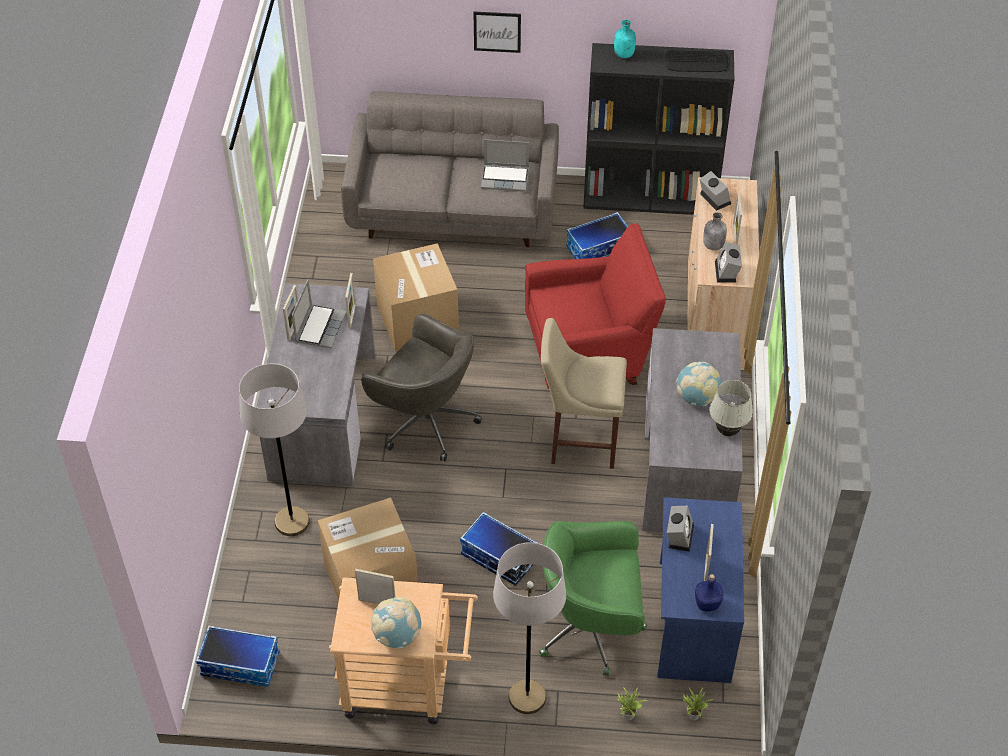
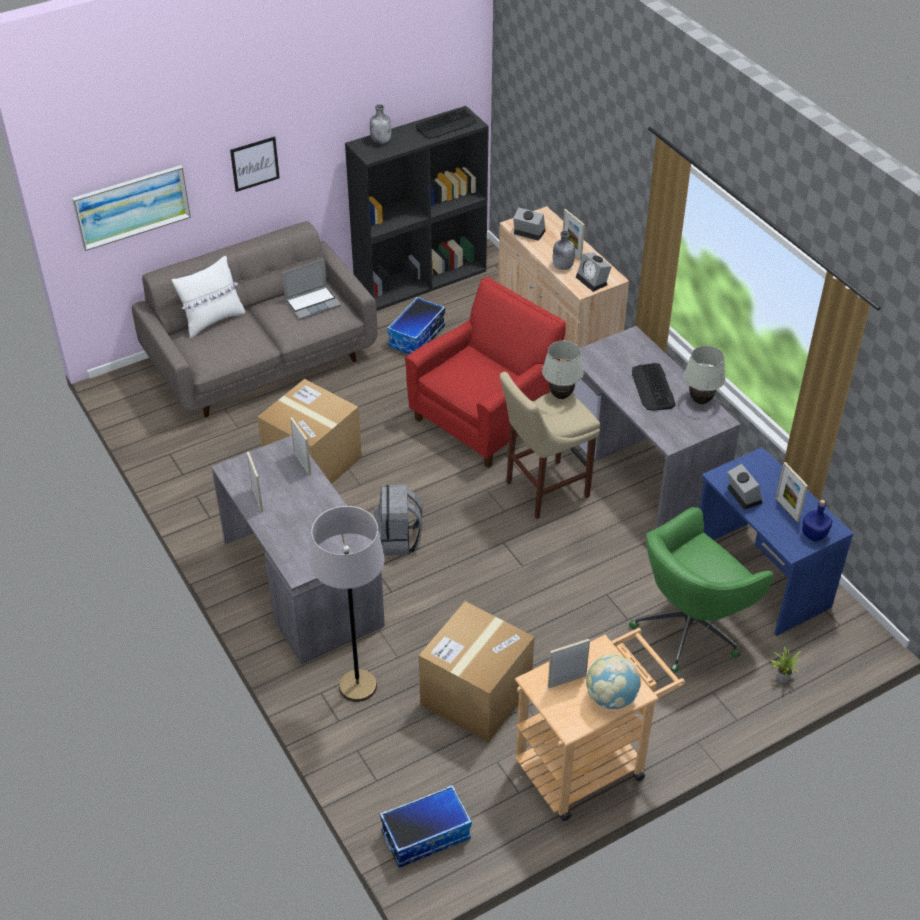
camera: 35 degrees left, 5 degrees down
laptop [292,279,347,349] -> none
grey office chair [361,313,482,462] -> grey backpack [375,485,423,556]
storage box [460,512,538,586] -> none
grey floor lamp [493,542,566,714] -> none
turquoise bottle [614,20,636,58] -> grey bottle [370,104,391,144]
globe [676,362,721,406] -> keyboard [632,363,676,411]
potted plant [683,688,713,721] -> none
none -> picture [72,165,191,251]
none -> white pillow [172,256,245,338]
none -> white table lamp [542,341,584,399]

